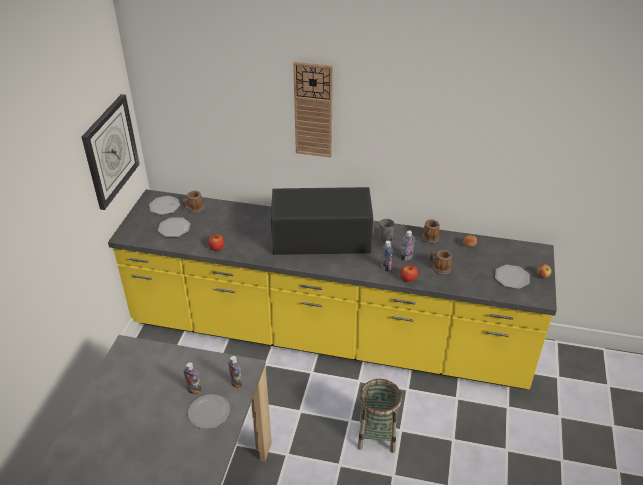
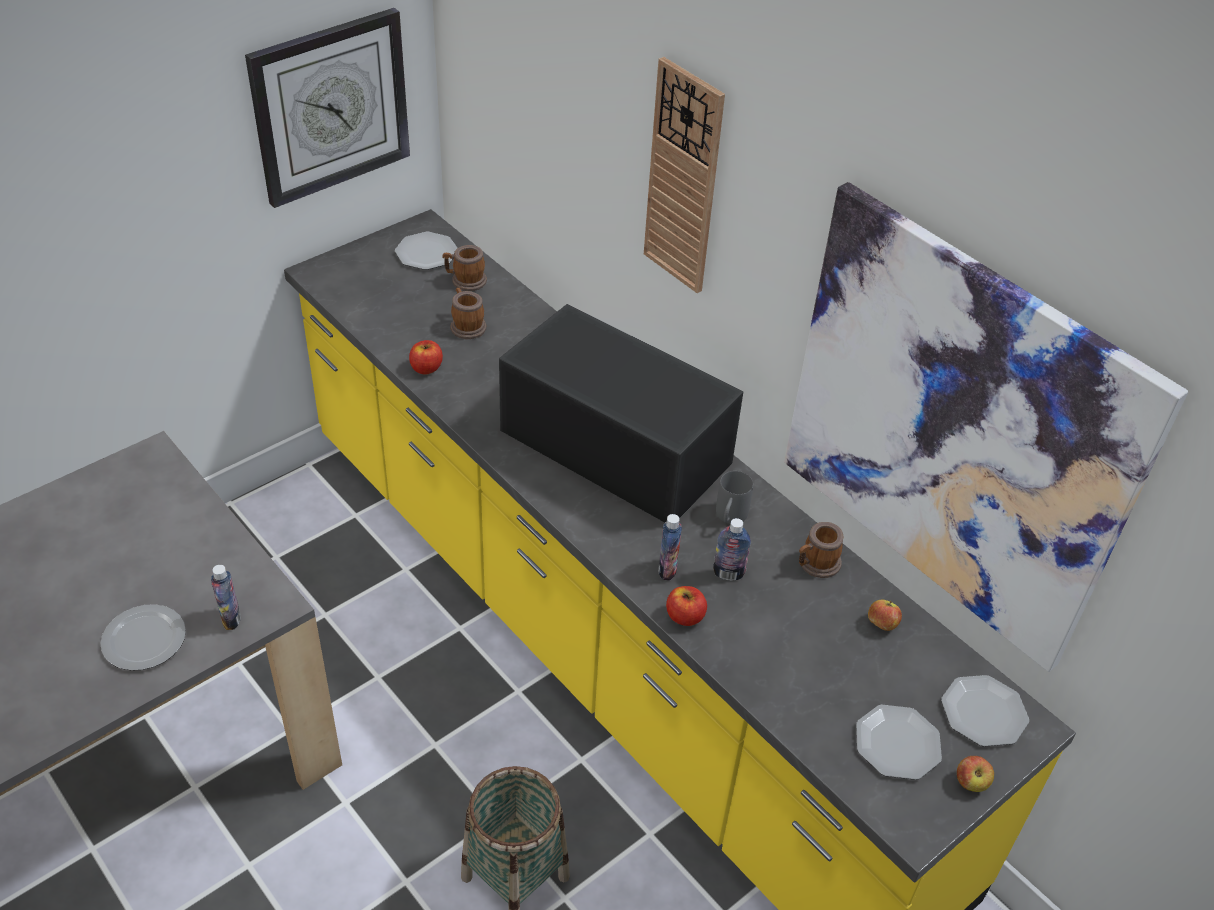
camera: 35 degrees right, 5 degrees up
plate [158,217,191,237] -> plate moved to [941,675,1029,747]
bottle [183,362,201,394] -> none
mug [430,250,452,275] -> mug moved to [451,288,486,339]
none -> picture [784,182,1188,672]

